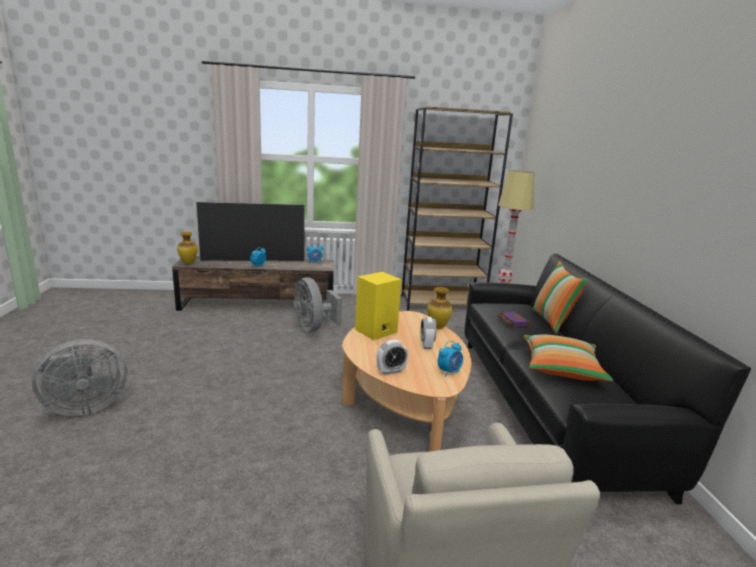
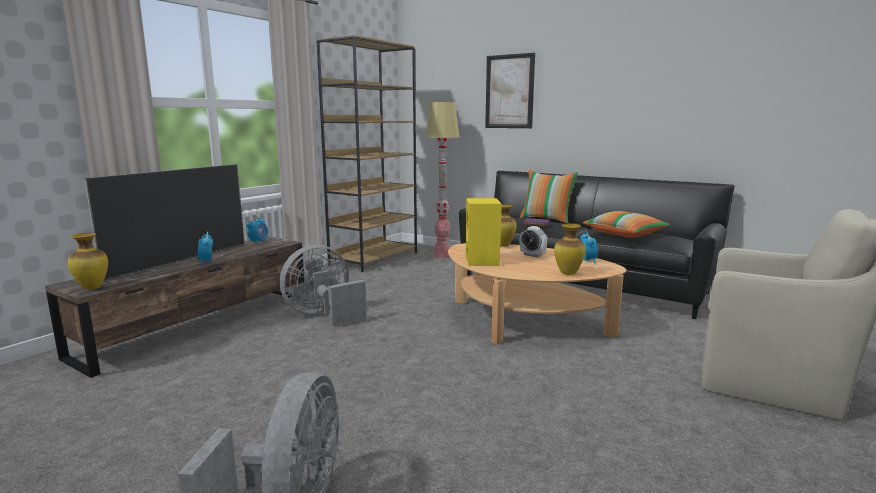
camera: 50 degrees left, 5 degrees down
grey fan [294,277,342,332] -> grey fan turned 135 degrees clockwise [279,245,366,325]
alarm clock [376,340,408,375] -> vase [554,223,586,275]
none -> picture [485,53,535,128]

